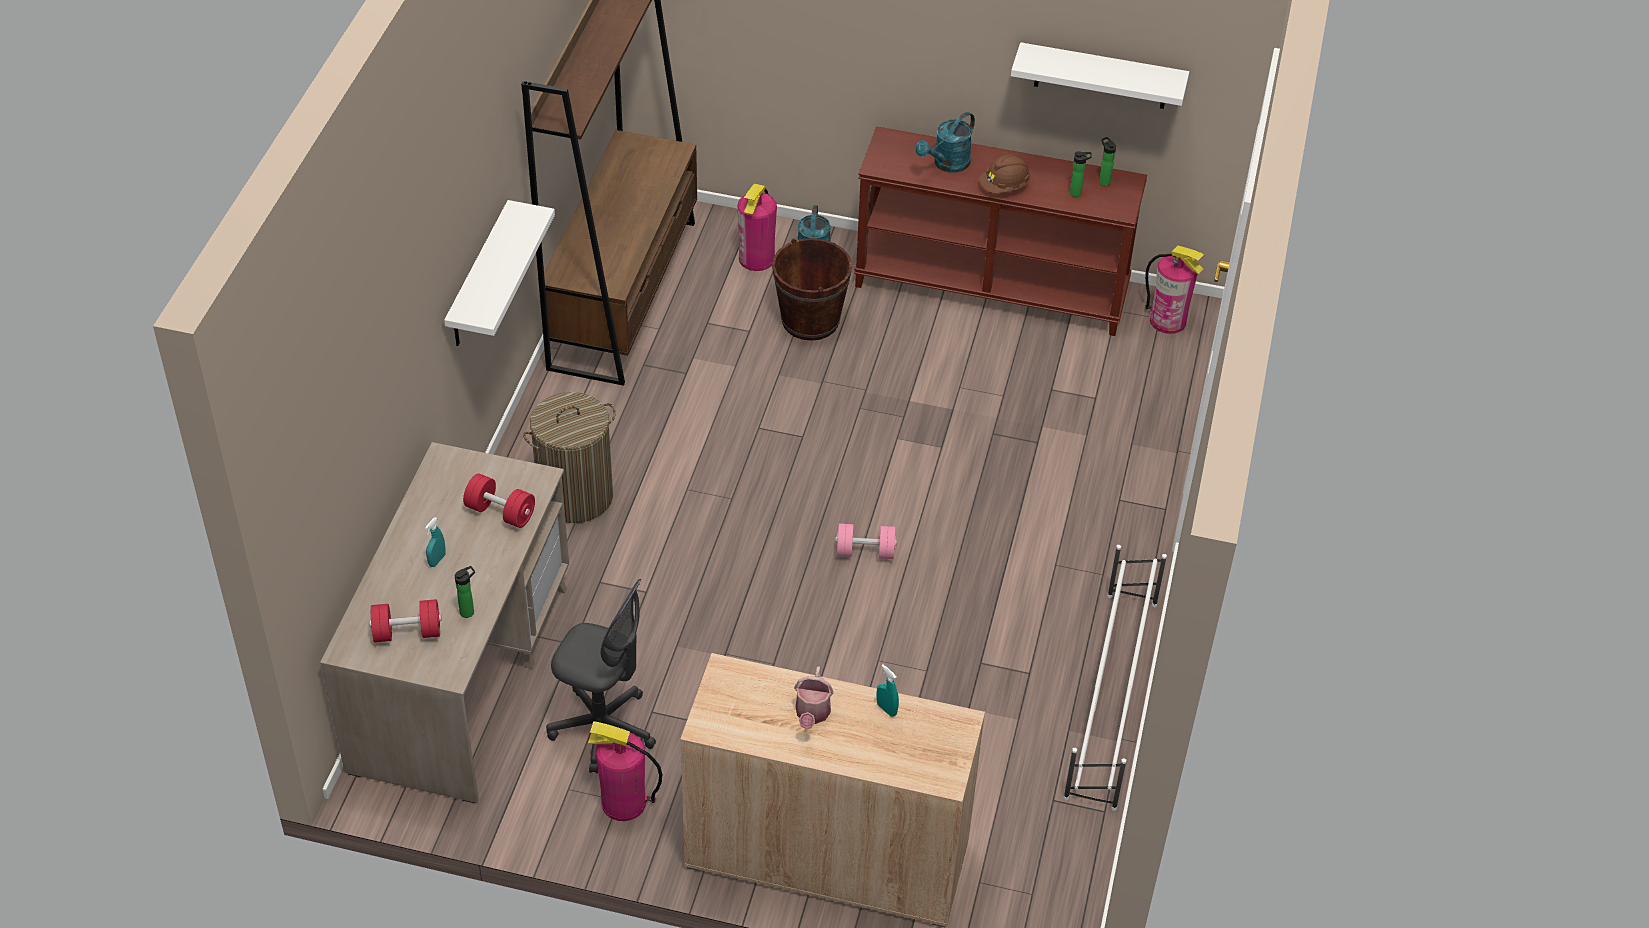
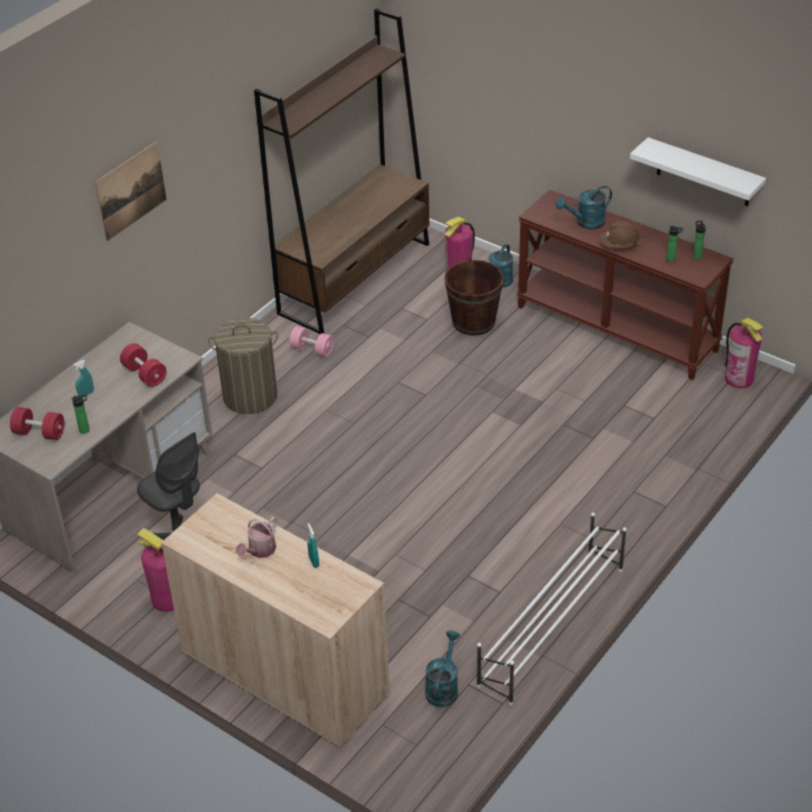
camera: 25 degrees right, 5 degrees down
white shelf [444,200,555,346] -> none
pink dumbbell [835,523,897,559] -> pink dumbbell moved to [289,326,334,357]
none -> picture [95,141,167,241]
none -> turquoise watering can [425,631,460,707]

